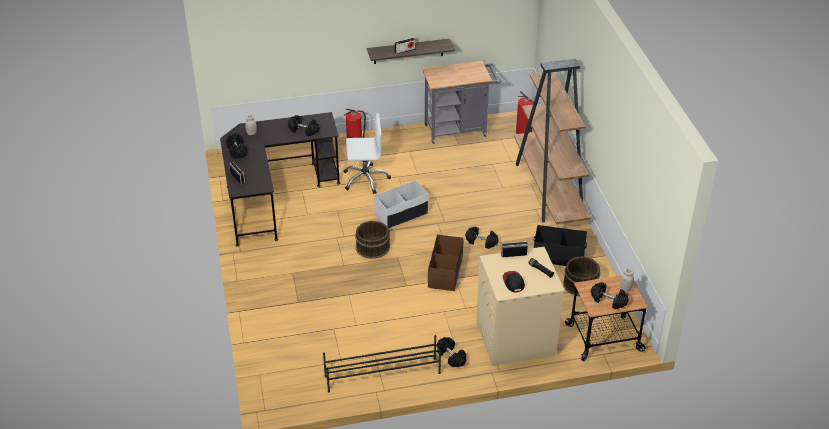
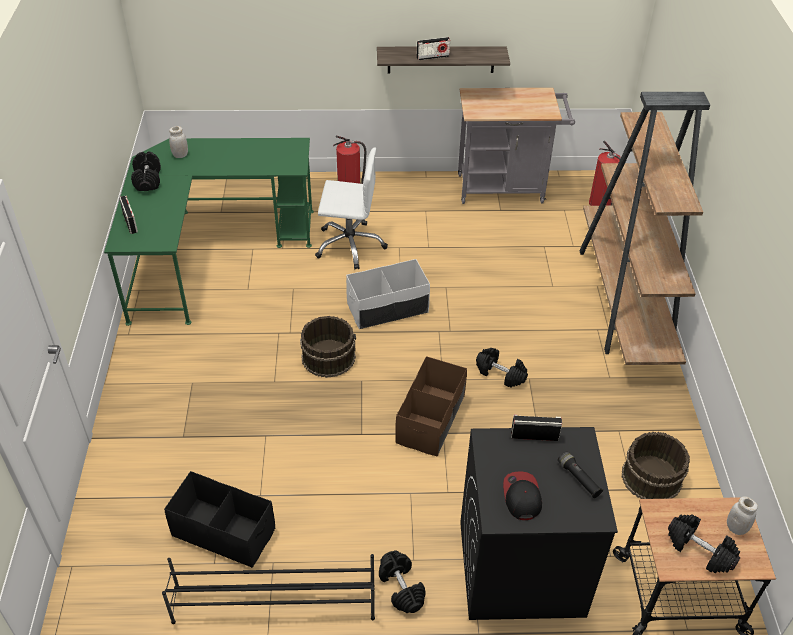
camera: 10 degrees right, 5 degrees up
black desk [220,112,340,247] -> green desk [104,138,314,326]
black dumbbell [288,115,319,136] -> none
beige washing machine [476,247,565,366] -> black washing machine [460,427,618,620]
black storage box [534,225,587,266] -> black storage box moved to [164,471,275,568]

